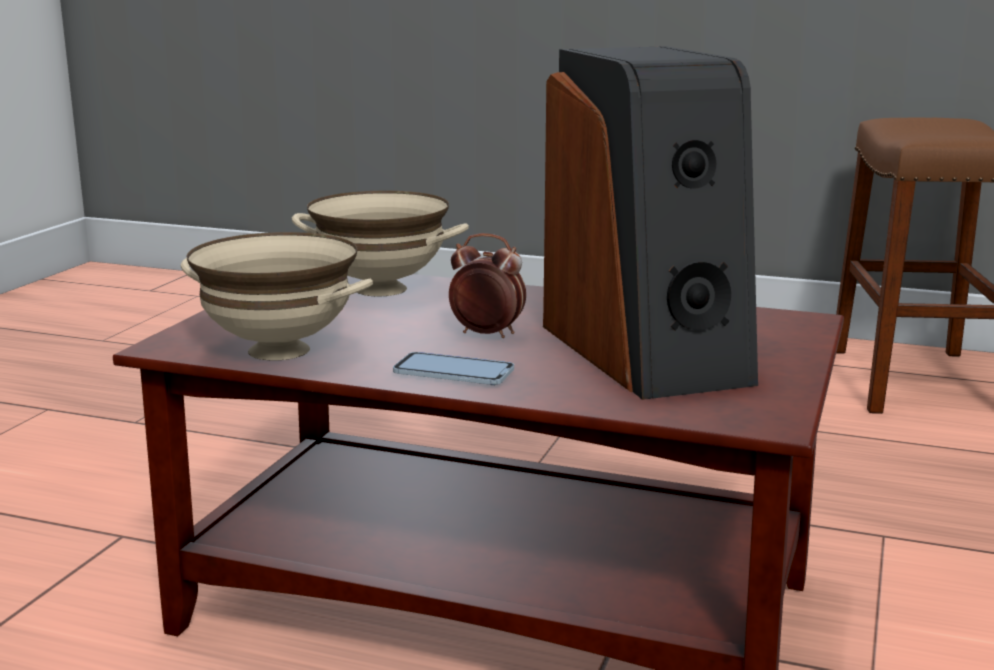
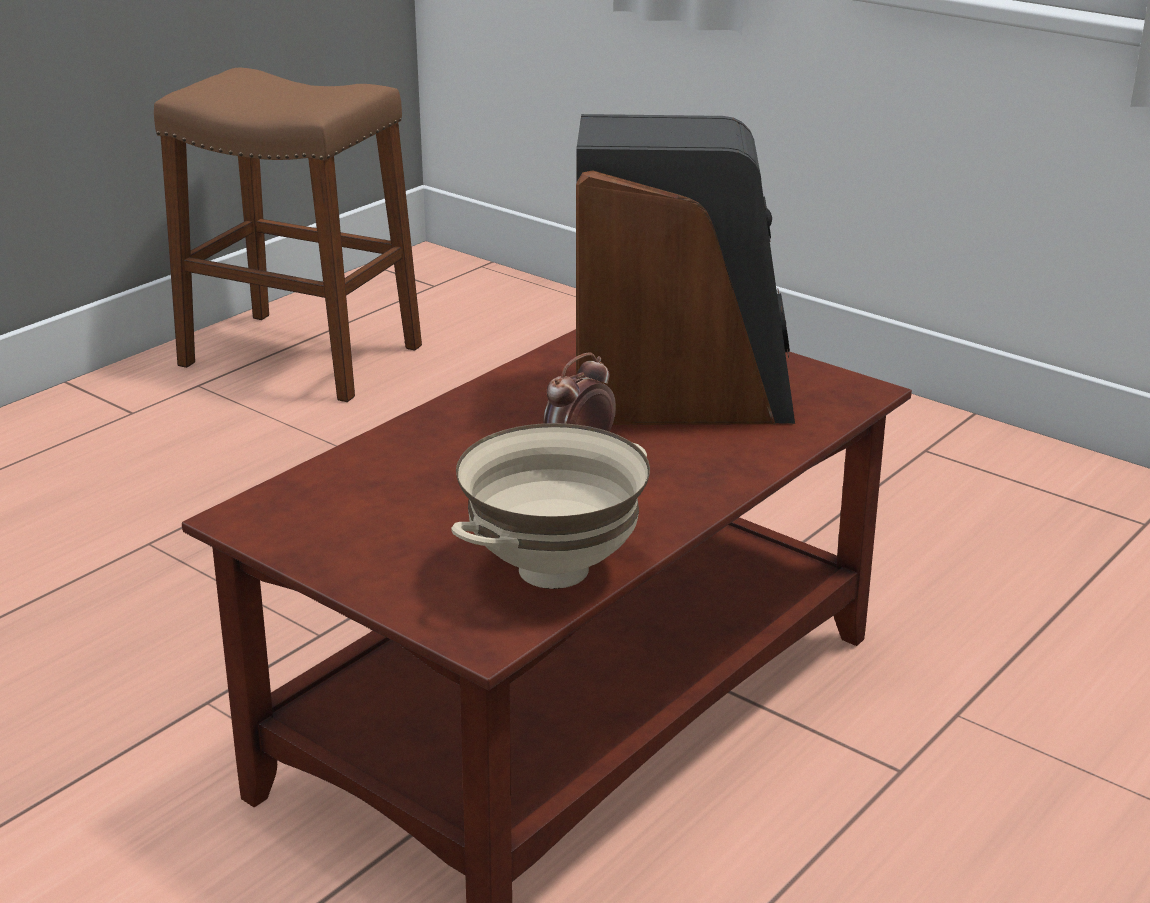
camera: 70 degrees left, 10 degrees up
beige bowl [292,191,469,296] -> none
phone [393,352,514,385] -> none

